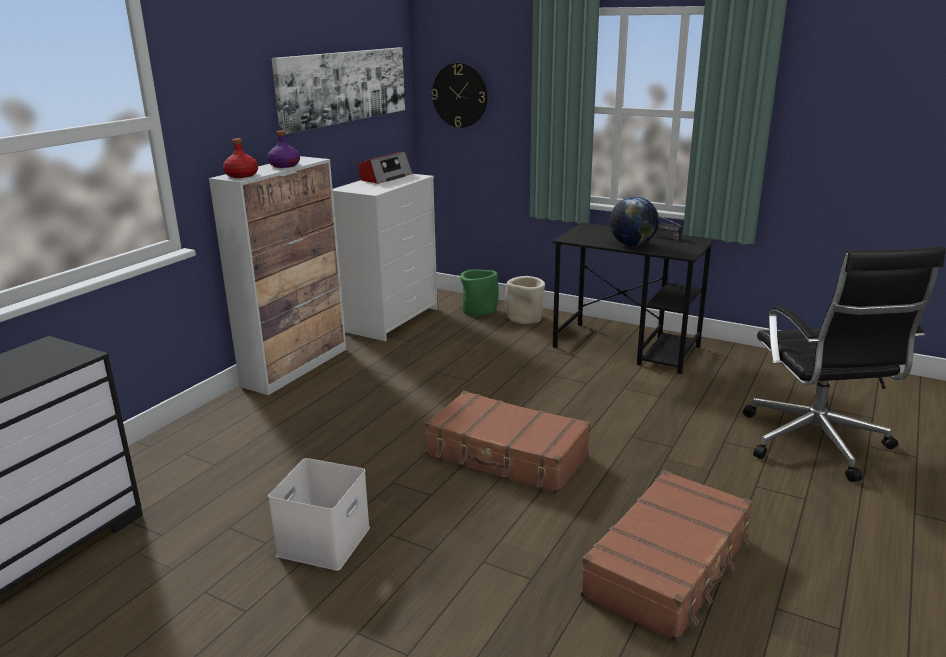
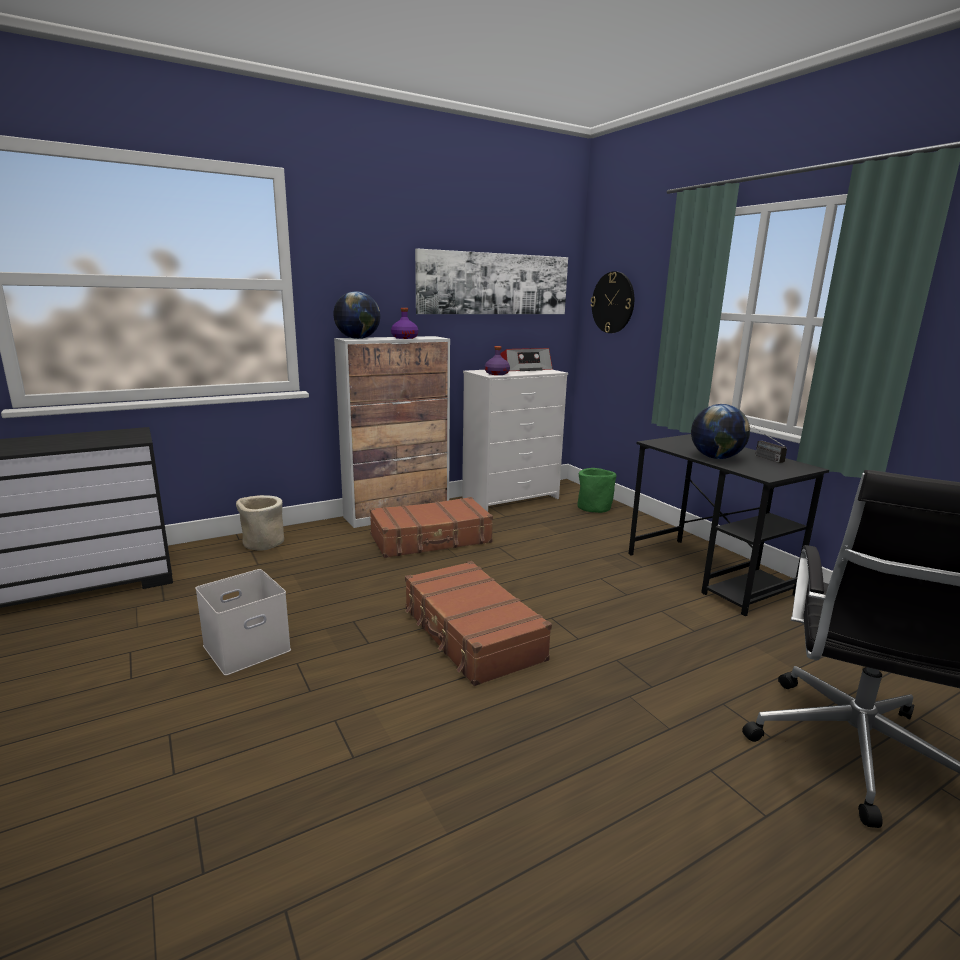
camera: 30 degrees right, 5 degrees down
red bottle [223,138,258,178] -> globe [333,291,380,339]
beige planter [505,276,545,324] -> beige planter moved to [236,495,284,550]
brown suitcase [580,470,752,642] -> brown suitcase moved to [370,497,493,558]
none -> purple bottle [485,346,510,375]

